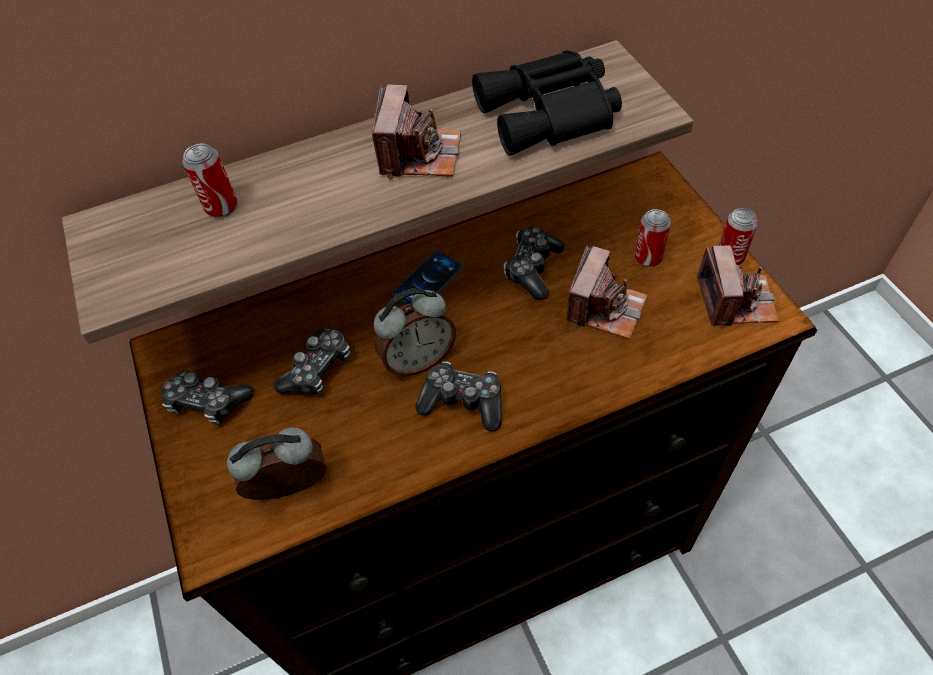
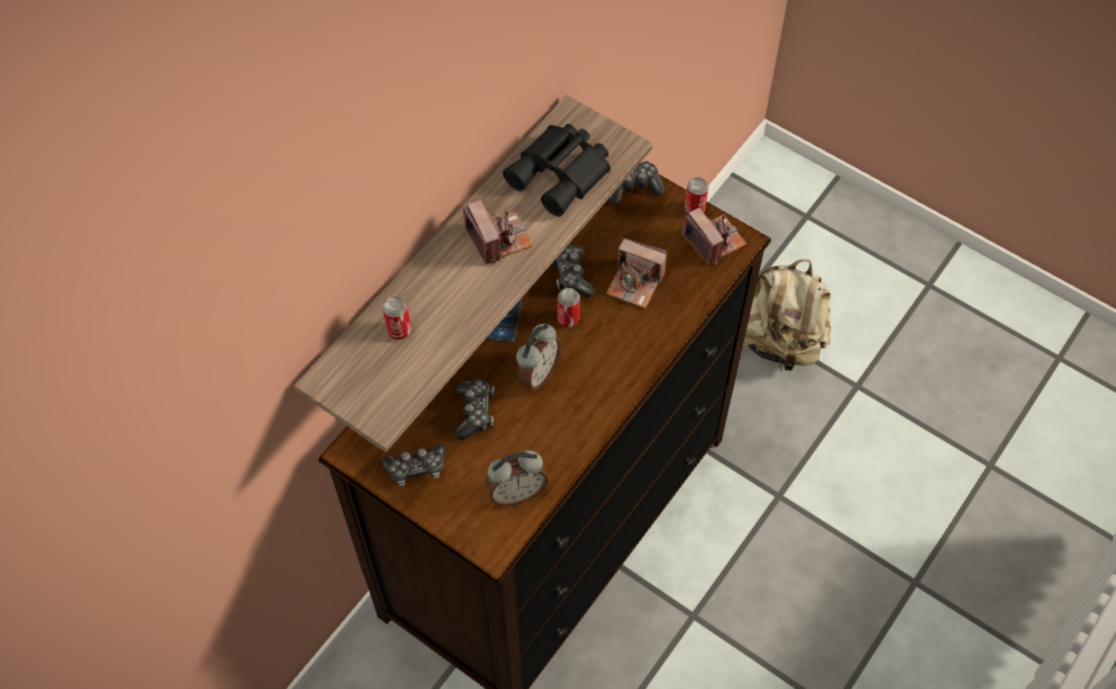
camera: 35 degrees left, 5 degrees up
alarm clock [227,428,326,500] -> alarm clock turned 150 degrees counterclockwise [485,450,548,506]
game controller [415,362,502,432] -> game controller moved to [608,161,665,205]
camera [566,245,647,339] -> camera turned 120 degrees clockwise [606,238,667,308]
can [635,209,671,267] -> can moved to [558,288,580,327]
none -> beige backpack [744,259,831,374]

